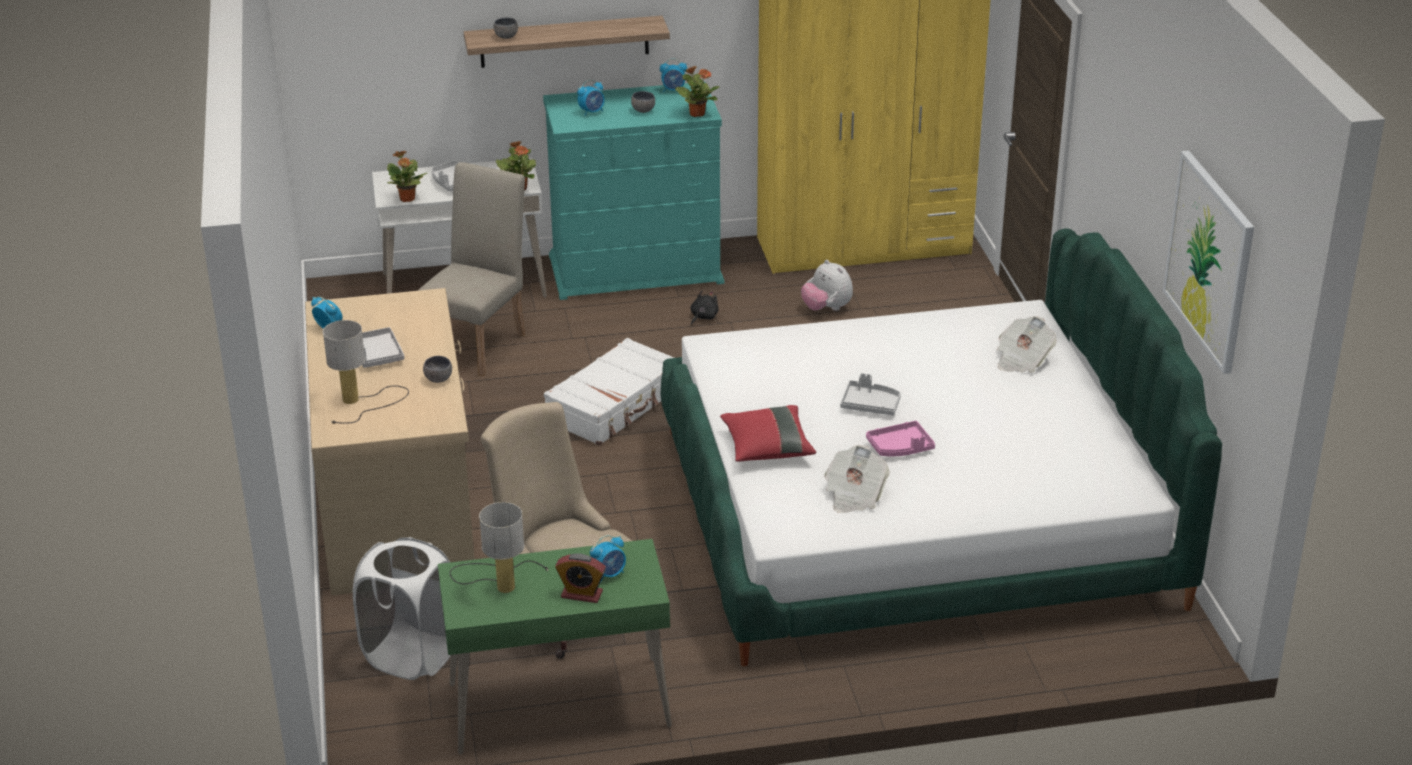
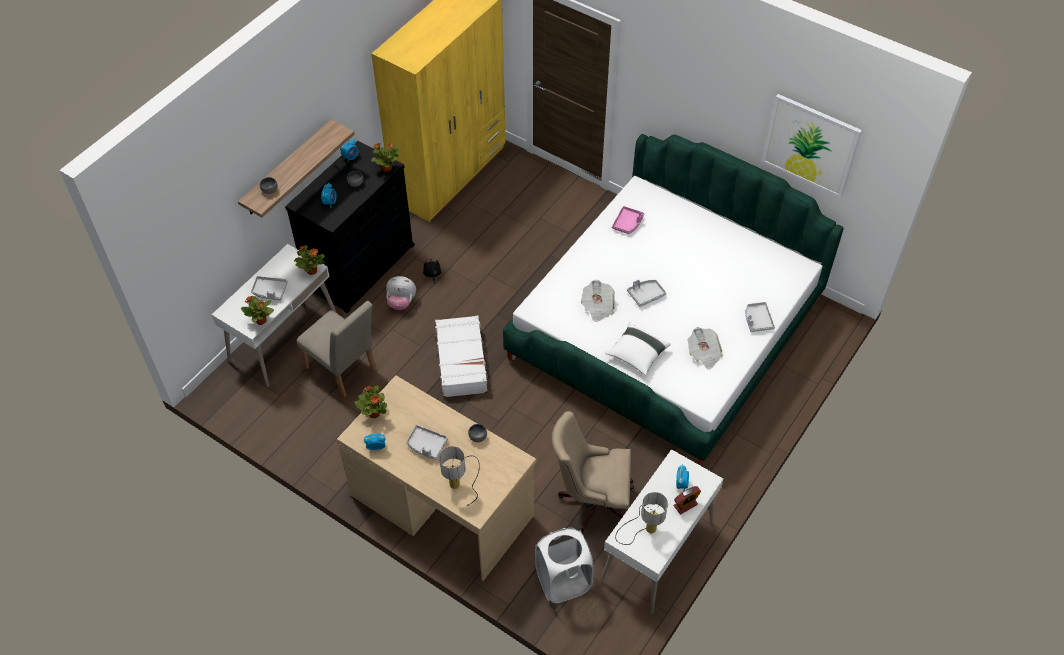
camera: 45 degrees left, 20 degrees up
beige chair [417,162,525,376] -> beige chair turned 150 degrees clockwise [297,301,377,398]
green desk [438,539,672,755] -> white desk [600,449,723,614]
turquoise dresser [543,82,725,300] -> black dresser [285,141,415,313]
red pillow [720,405,816,461] -> white pillow [605,322,671,376]
plush toy [801,260,853,311] -> plush toy moved to [386,276,416,310]
pink tray [866,421,935,456] -> pink tray moved to [612,206,644,234]
newspaper [997,316,1056,373] -> newspaper moved to [581,280,615,322]
none -> potted plant [355,385,387,418]
none -> grey tray [745,302,775,332]

